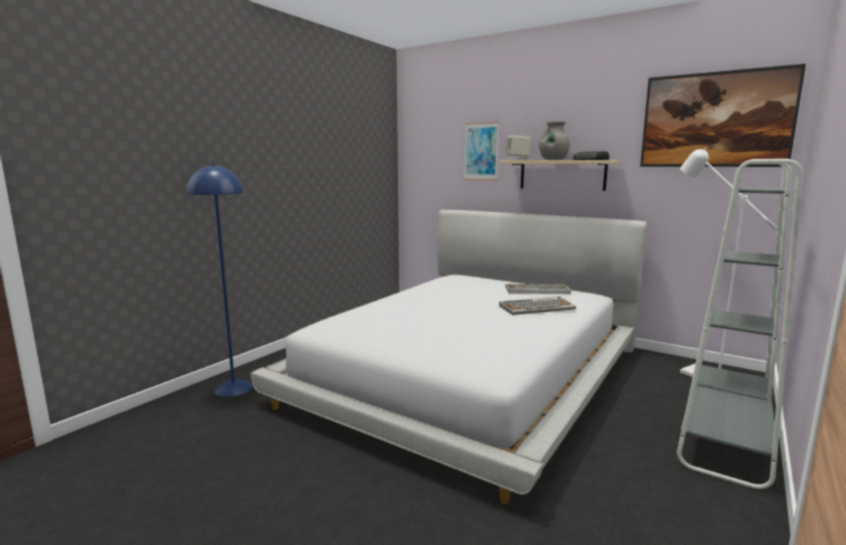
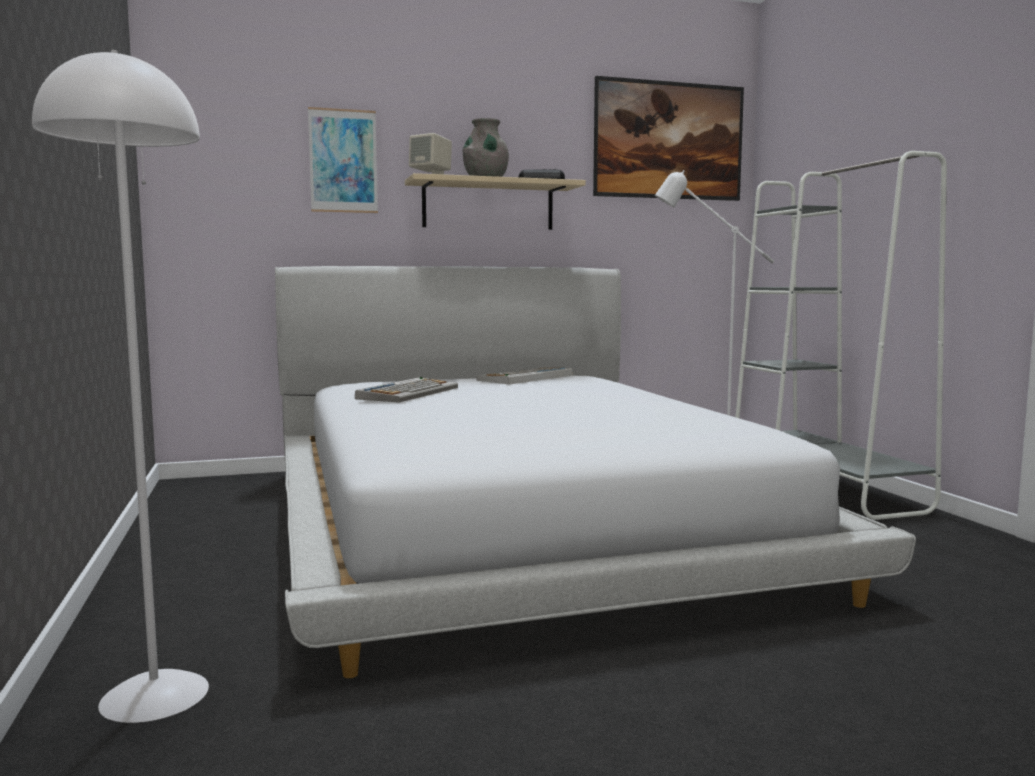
camera: 50 degrees left, 5 degrees down
blue floor lamp [186,164,253,397] -> white floor lamp [32,50,209,723]
keyboard [499,297,576,315] -> keyboard moved to [355,377,458,403]

